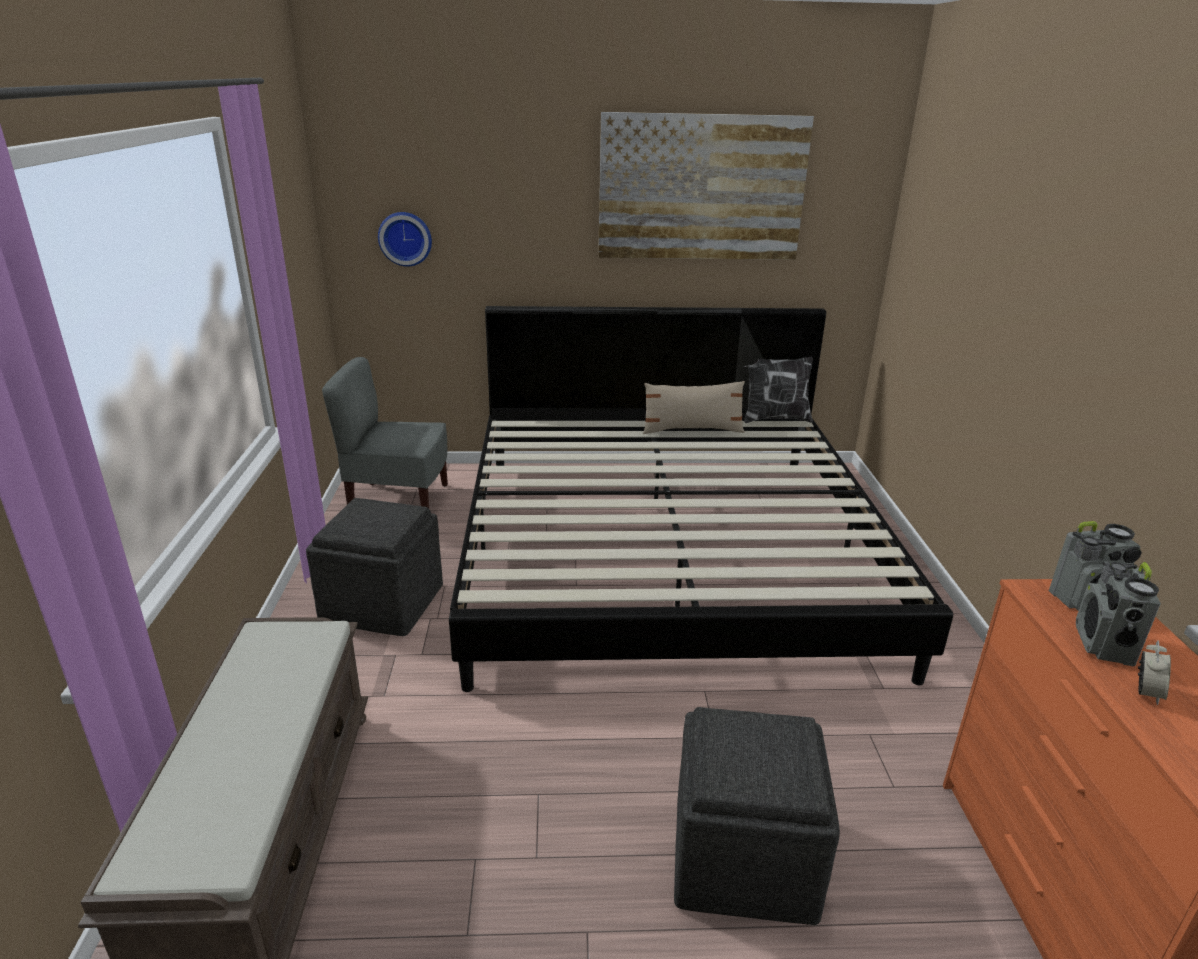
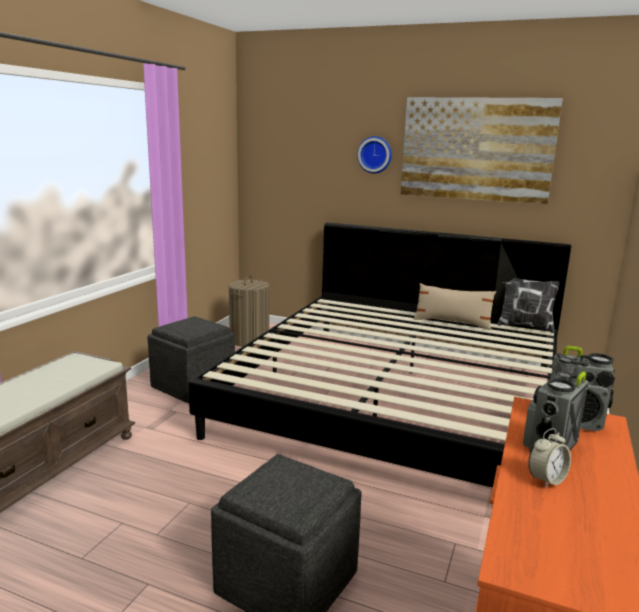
camera: 25 degrees right, 10 degrees down
grey chair [322,357,448,508] -> laundry basket [228,275,270,347]
wall clock [378,212,432,267] -> wall clock moved to [357,136,392,174]

